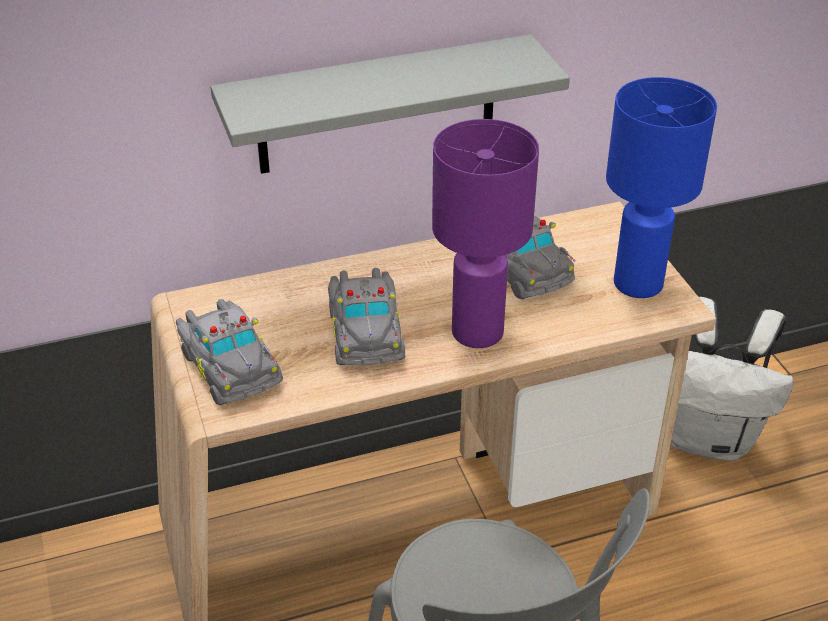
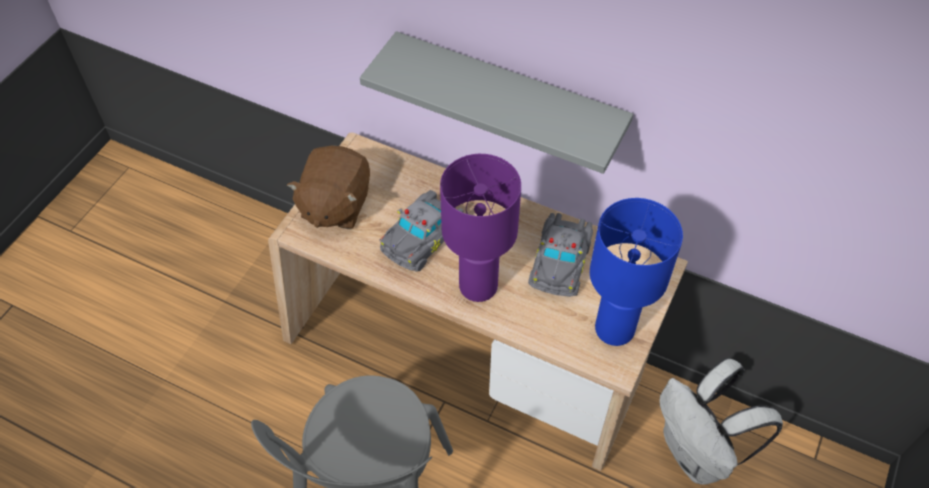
camera: 45 degrees right, 15 degrees up
grey toy car [176,299,283,405] -> brown plush toy [287,145,370,229]

